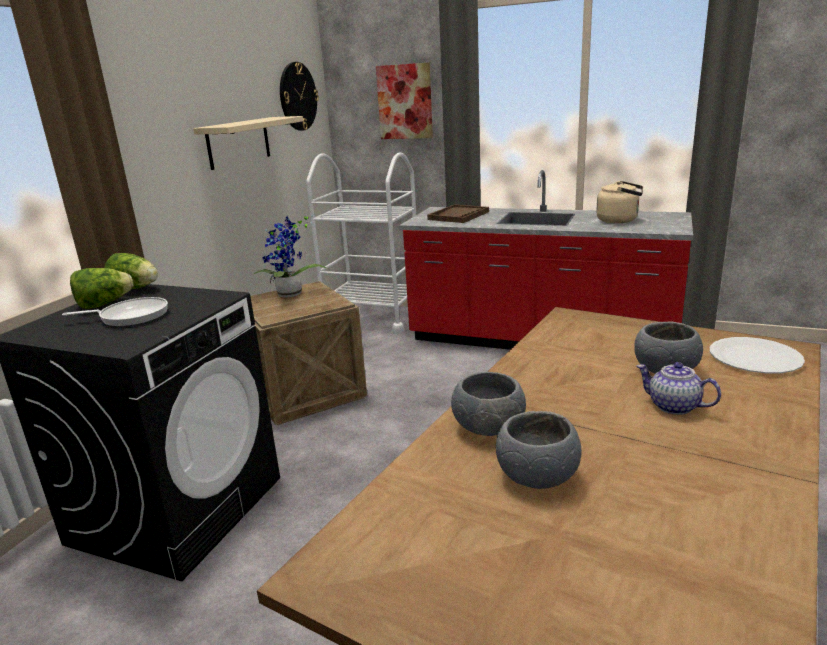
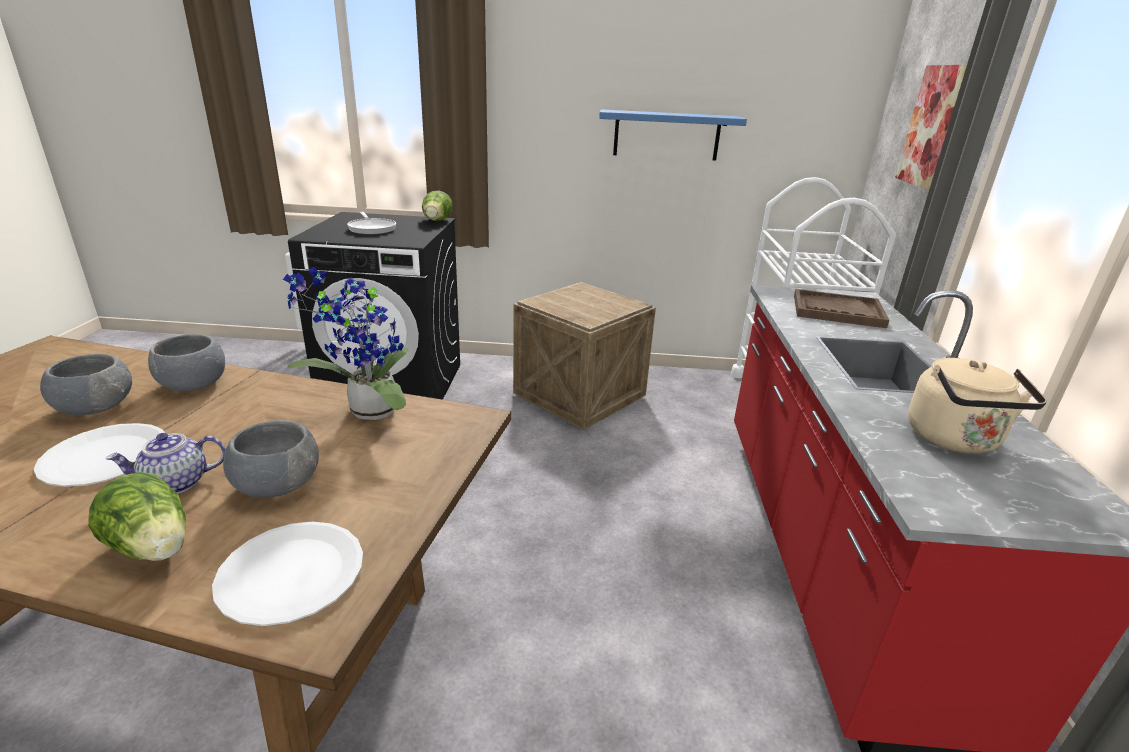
camera: 70 degrees right, 5 degrees up
lettuce [70,268,134,309] -> lettuce moved to [88,472,186,561]
beige shelf [193,116,303,170] -> blue shelf [599,109,747,161]
potted plant [253,215,328,298] -> potted plant moved to [282,267,409,420]
wall clock [280,62,319,131] -> none
teapot [637,362,721,415] -> teapot turned 135 degrees counterclockwise [105,433,226,494]
none -> white plate [34,423,165,487]

